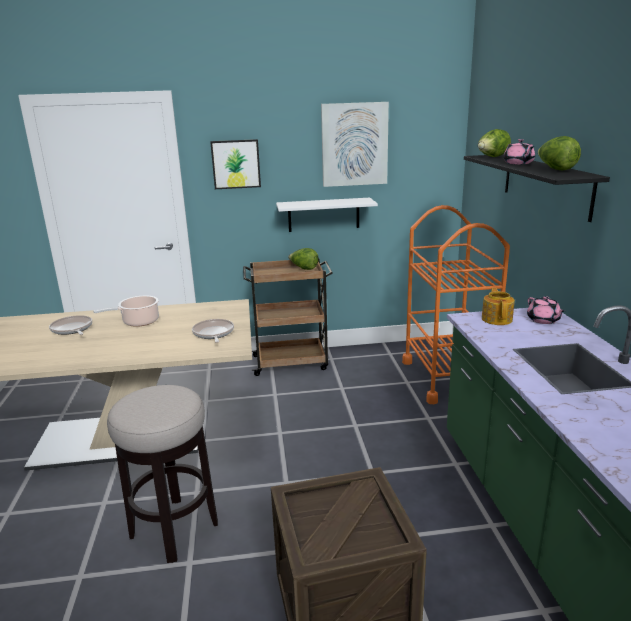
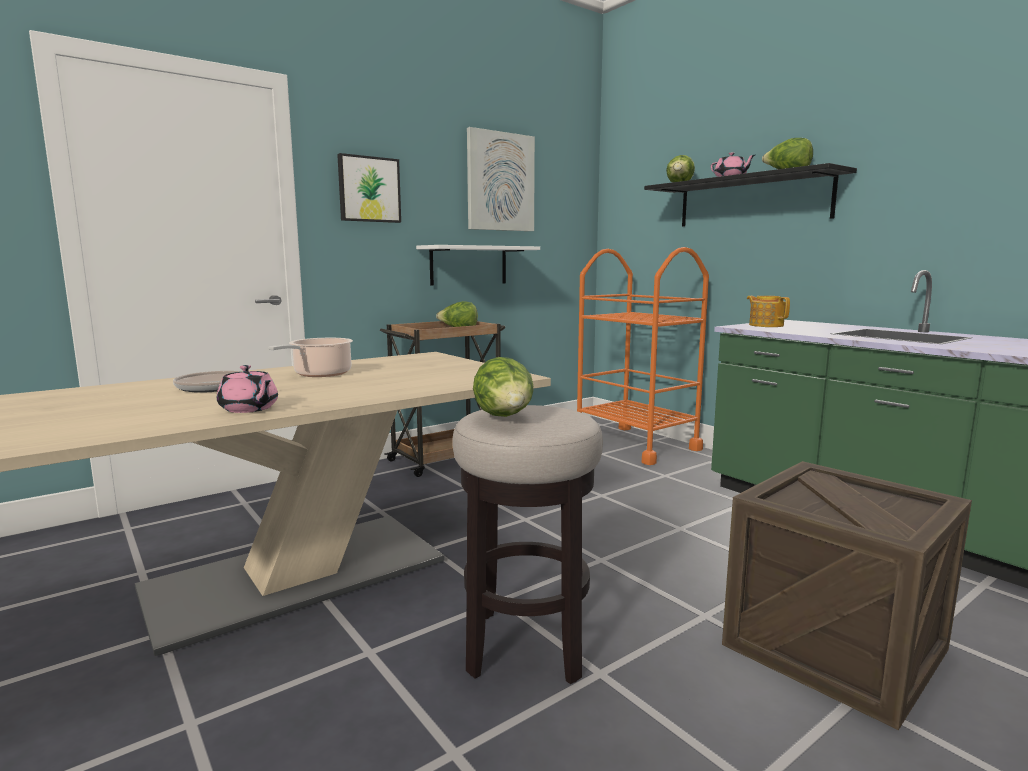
camera: 30 degrees left, 10 degrees down
frying pan [192,319,234,343] -> none
pink teapot [527,296,566,324] -> pink teapot moved to [217,365,278,413]
none -> lettuce [473,357,533,417]

